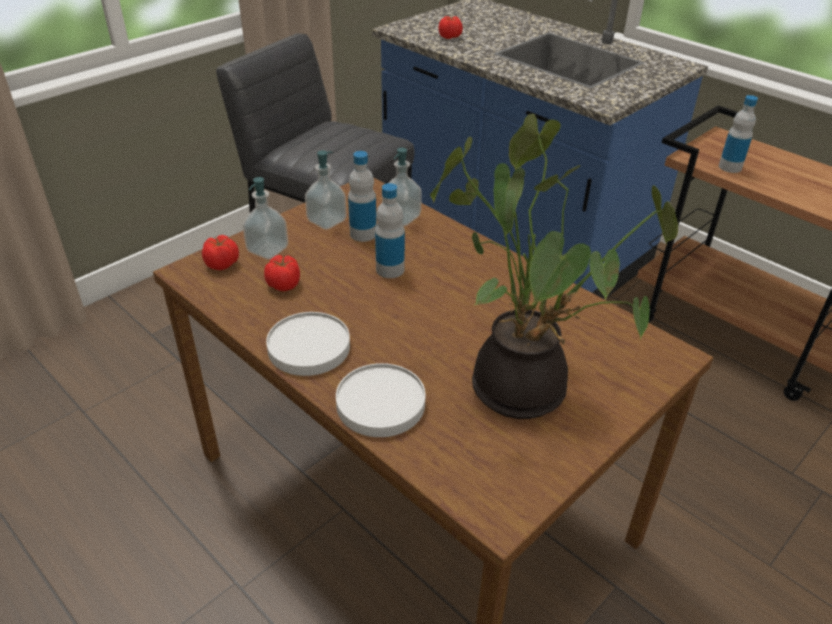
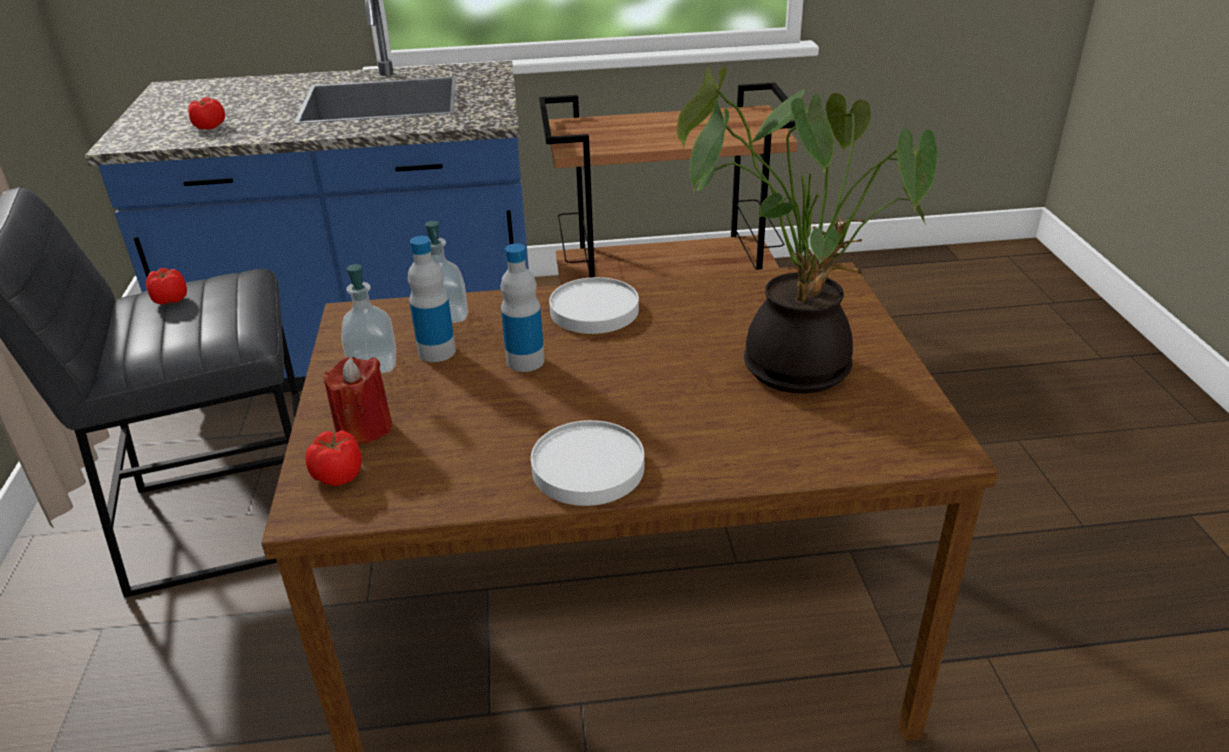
camera: 50 degrees left, 5 degrees down
soap dispenser [243,177,288,259] -> red candle [323,357,392,445]
tomato [264,255,300,291] -> tomato moved to [146,268,187,304]
white plate [336,363,426,437] -> white plate moved to [549,277,639,334]
bottle [719,95,758,173] -> none

